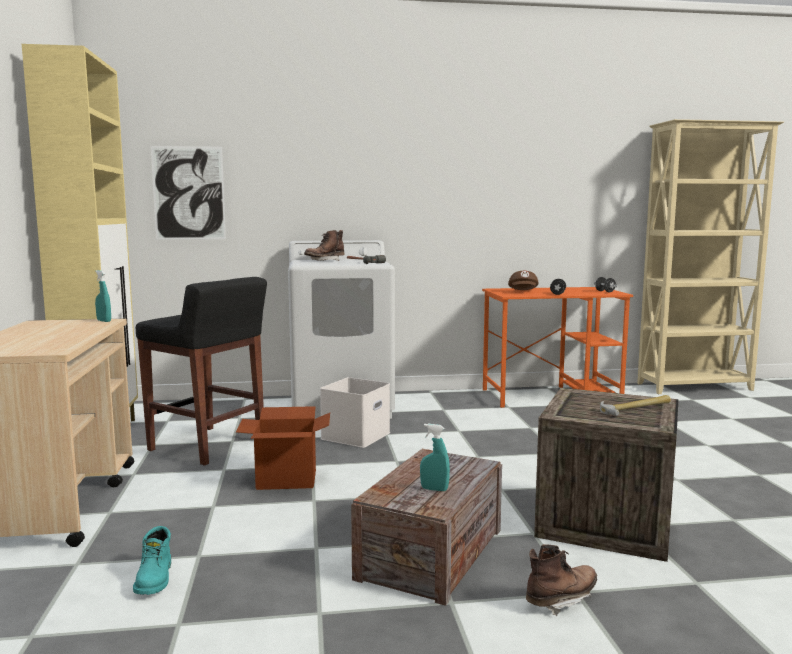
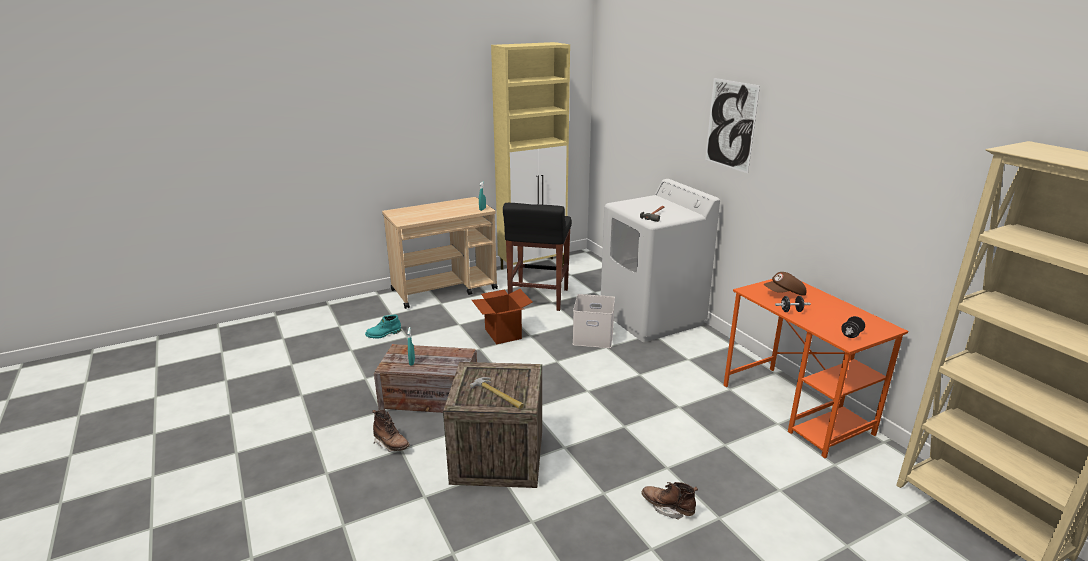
camera: 70 degrees right, 15 degrees up
picture [151,146,226,240] -> picture moved to [705,78,760,173]
brown boot [304,230,345,261] -> brown boot moved to [641,482,698,520]

